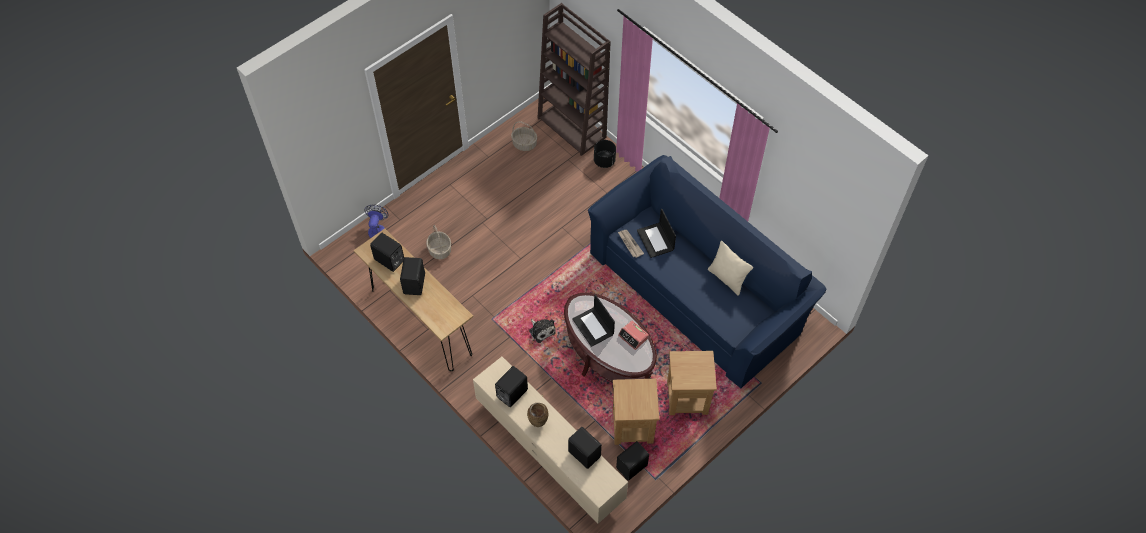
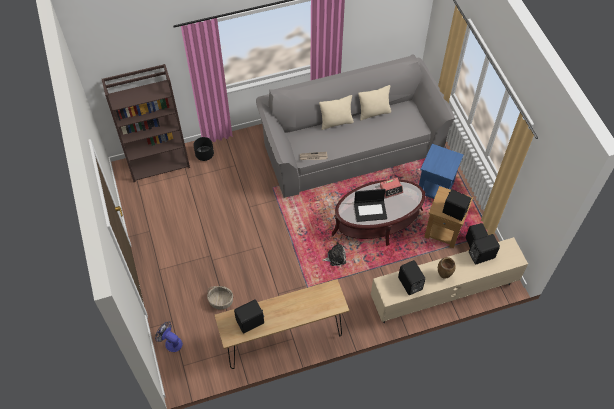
camera: 65 degrees left, 0 degrees up
black speaker [400,257,425,295] -> black speaker moved to [442,189,471,221]
basket [511,121,537,151] -> none
blue sofa [588,155,826,388] -> grey sofa [256,54,455,198]
laptop [637,209,676,258] -> none
brown side table [667,351,717,415] -> blue side table [419,144,464,199]
none -> beige pillow [319,95,354,130]

